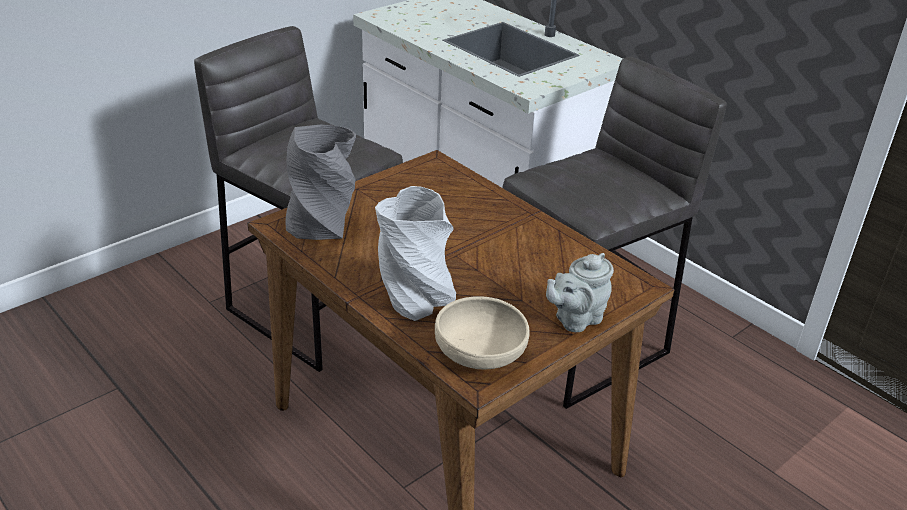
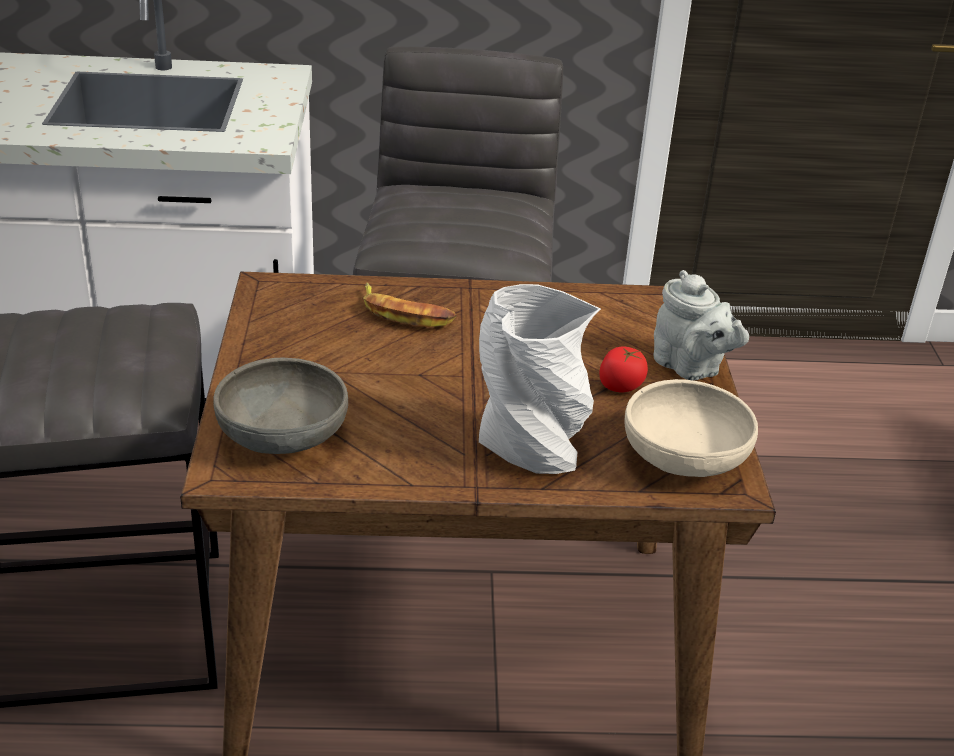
camera: 50 degrees left, 0 degrees up
grey vase [286,124,356,240] -> grey bowl [213,358,348,454]
grey teapot [546,253,614,332] -> grey teapot turned 45 degrees counterclockwise [654,270,749,381]
none -> banana [363,283,457,327]
none -> tomato [599,346,648,393]

